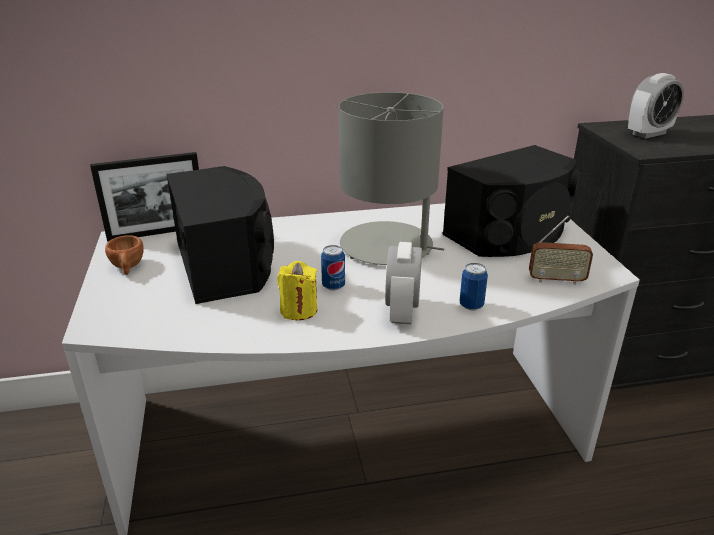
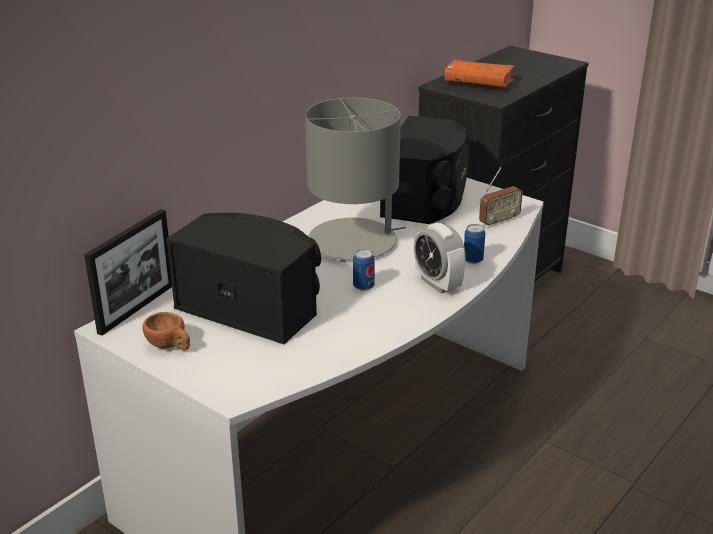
camera: 40 degrees left, 0 degrees up
yellow candle [277,261,317,320] -> none
alarm clock [628,73,684,139] -> orange book [444,60,514,87]

